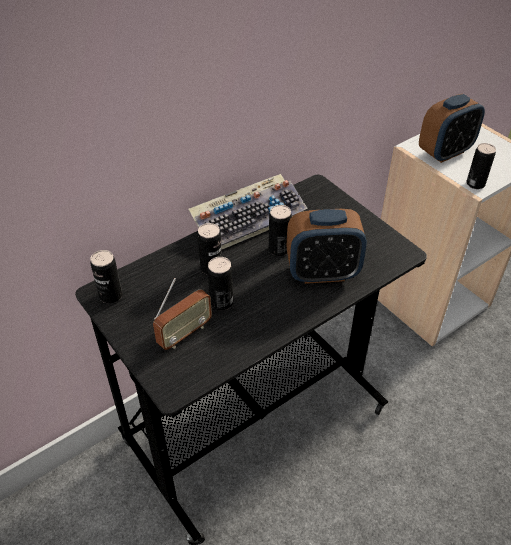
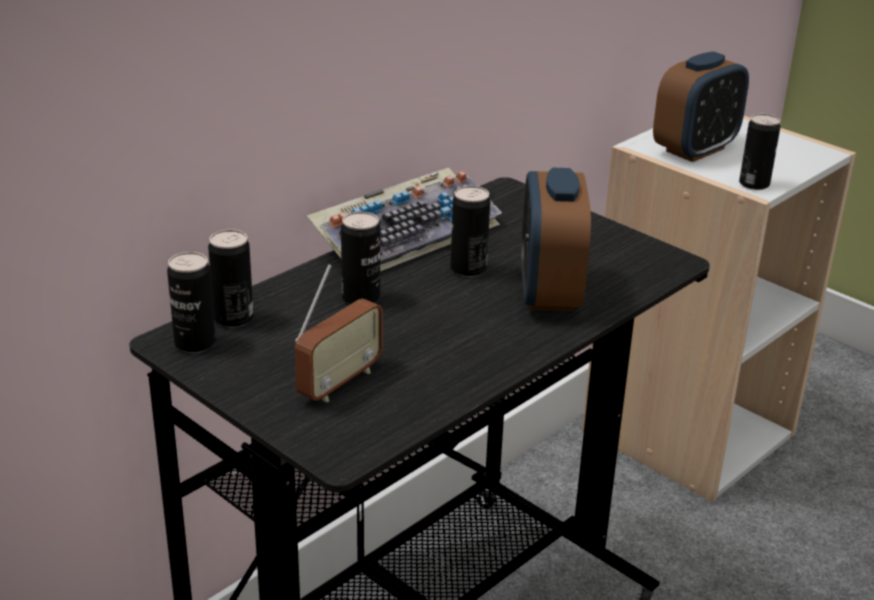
camera: 10 degrees left, 15 degrees down
can [207,257,233,310] -> can moved to [208,229,254,328]
alarm clock [287,209,367,284] -> alarm clock turned 105 degrees clockwise [521,168,591,311]

